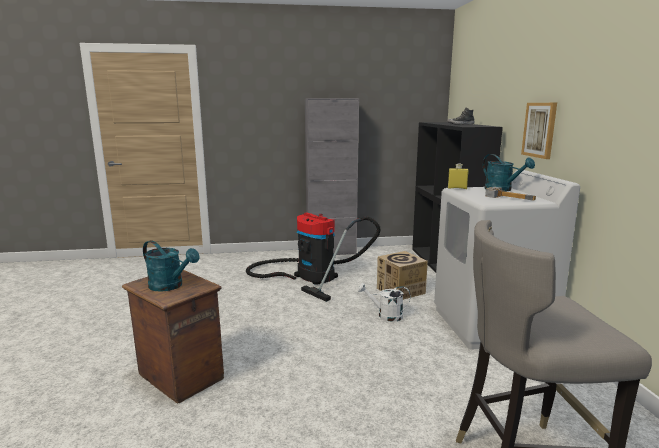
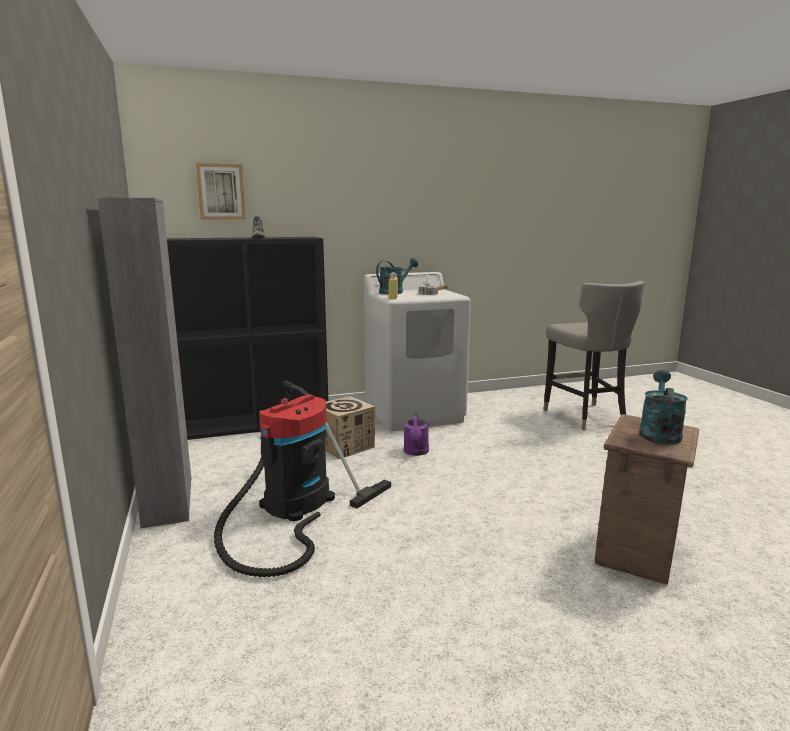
camera: 100 degrees left, 0 degrees up
white watering can [358,283,410,322] -> purple watering can [404,412,429,456]
picture [521,103,557,159] -> picture moved to [196,163,246,220]

